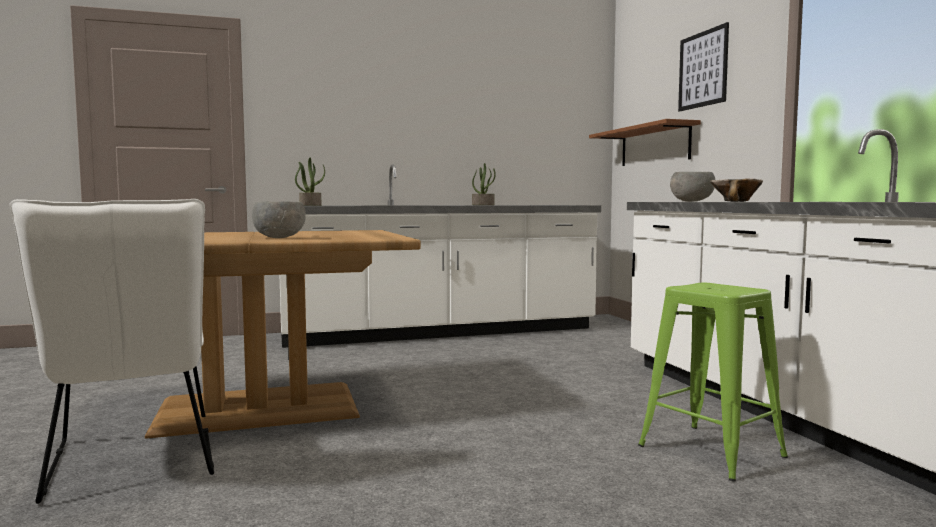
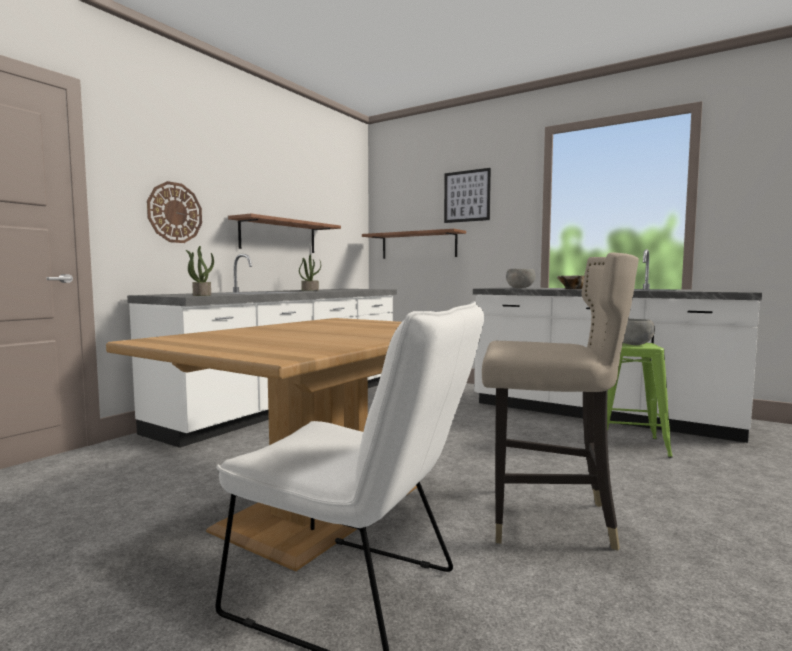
camera: 40 degrees left, 0 degrees up
grey bowl [252,201,306,238] -> grey bowl moved to [623,319,655,345]
none -> wall clock [147,181,202,243]
none -> brown shelf [228,214,341,253]
none -> beige stool [482,252,639,550]

